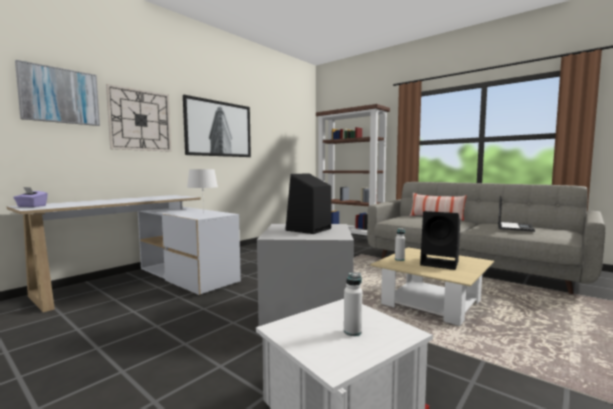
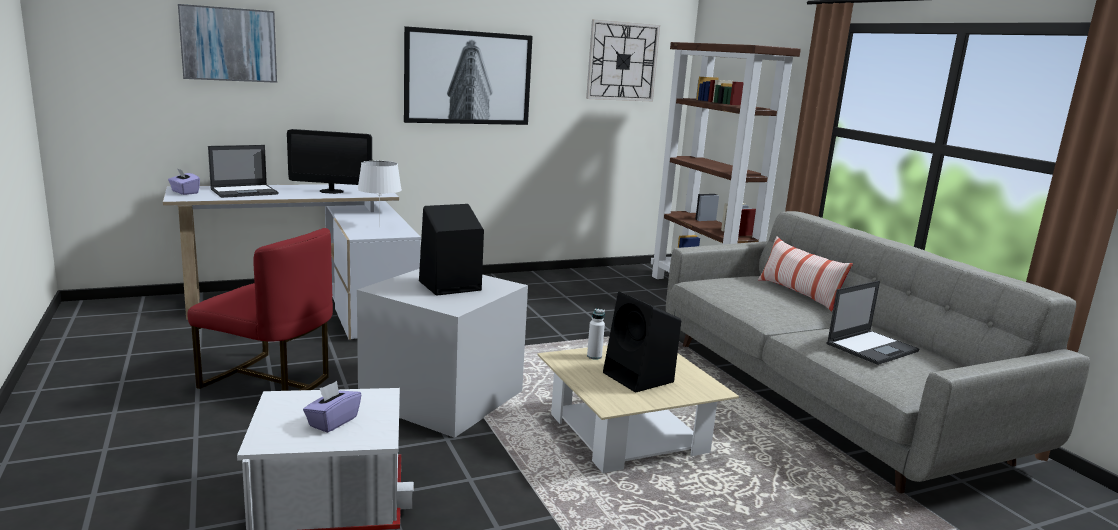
camera: 25 degrees right, 10 degrees up
wall clock [106,84,171,152] -> wall clock moved to [586,20,660,102]
white bottle [344,273,362,336] -> purple tissue box [303,381,361,433]
none -> red chair [188,228,333,391]
none -> laptop [208,145,278,198]
none -> monitor [287,129,372,194]

